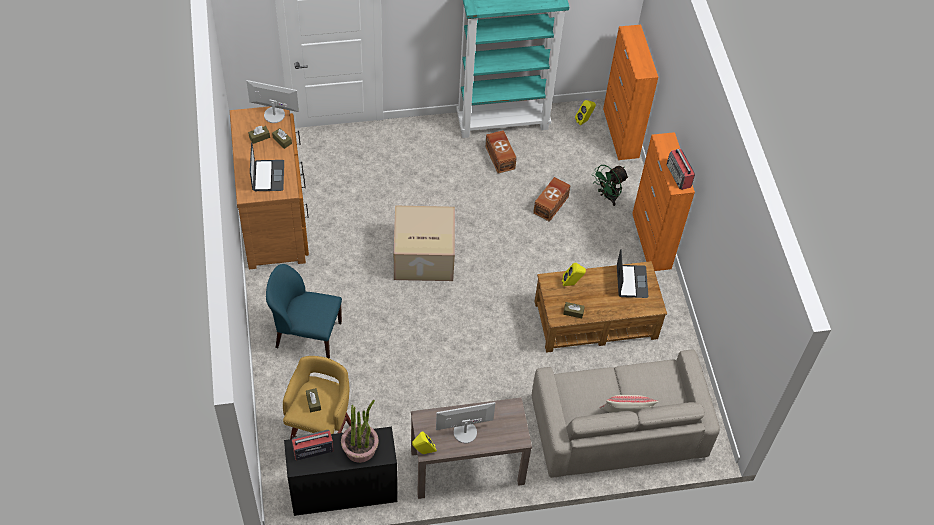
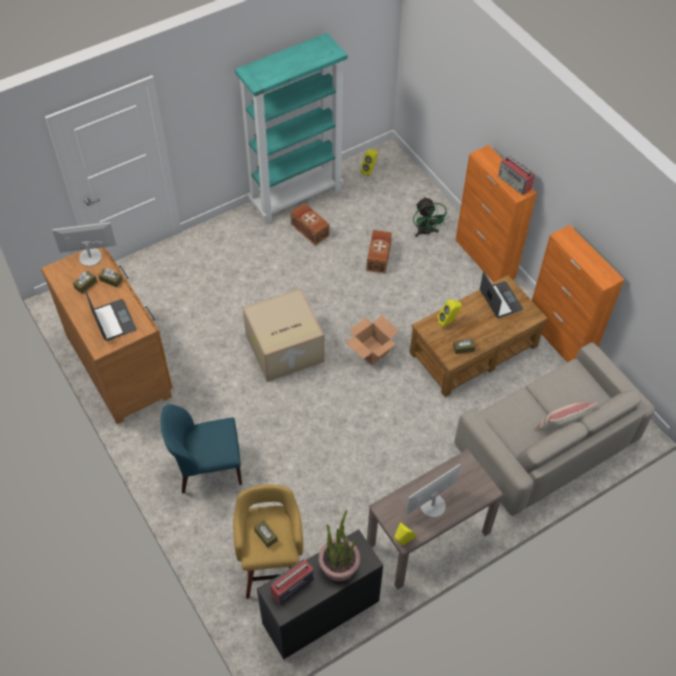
camera: 20 degrees left, 0 degrees up
green fan [592,165,629,206] -> green fan turned 45 degrees counterclockwise [413,197,449,237]
orange cabinet [603,25,658,160] -> orange cabinet moved to [532,225,624,362]
none -> cardboard box [346,315,399,365]

